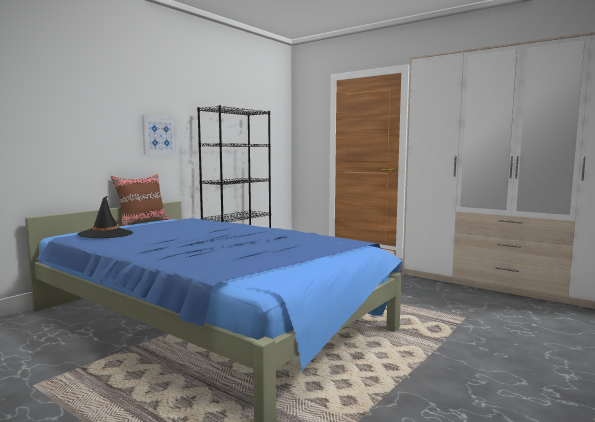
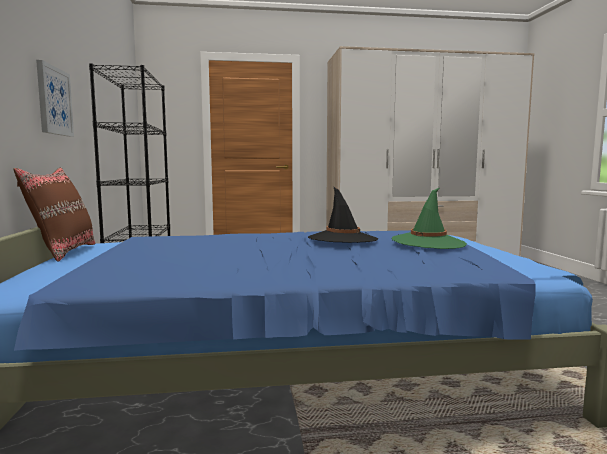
camera: 45 degrees left, 0 degrees up
black hat [77,195,133,238] -> black hat moved to [308,186,378,243]
none -> green hat [391,188,467,249]

